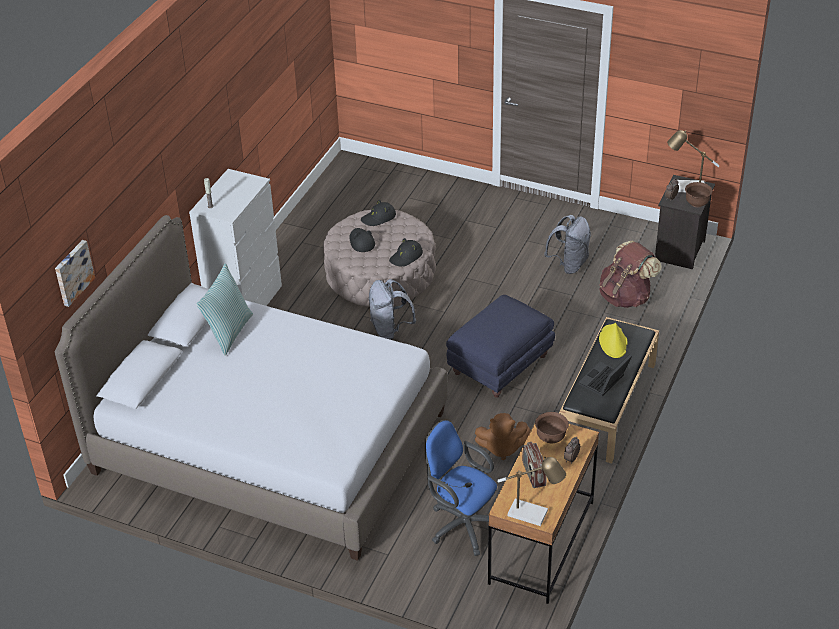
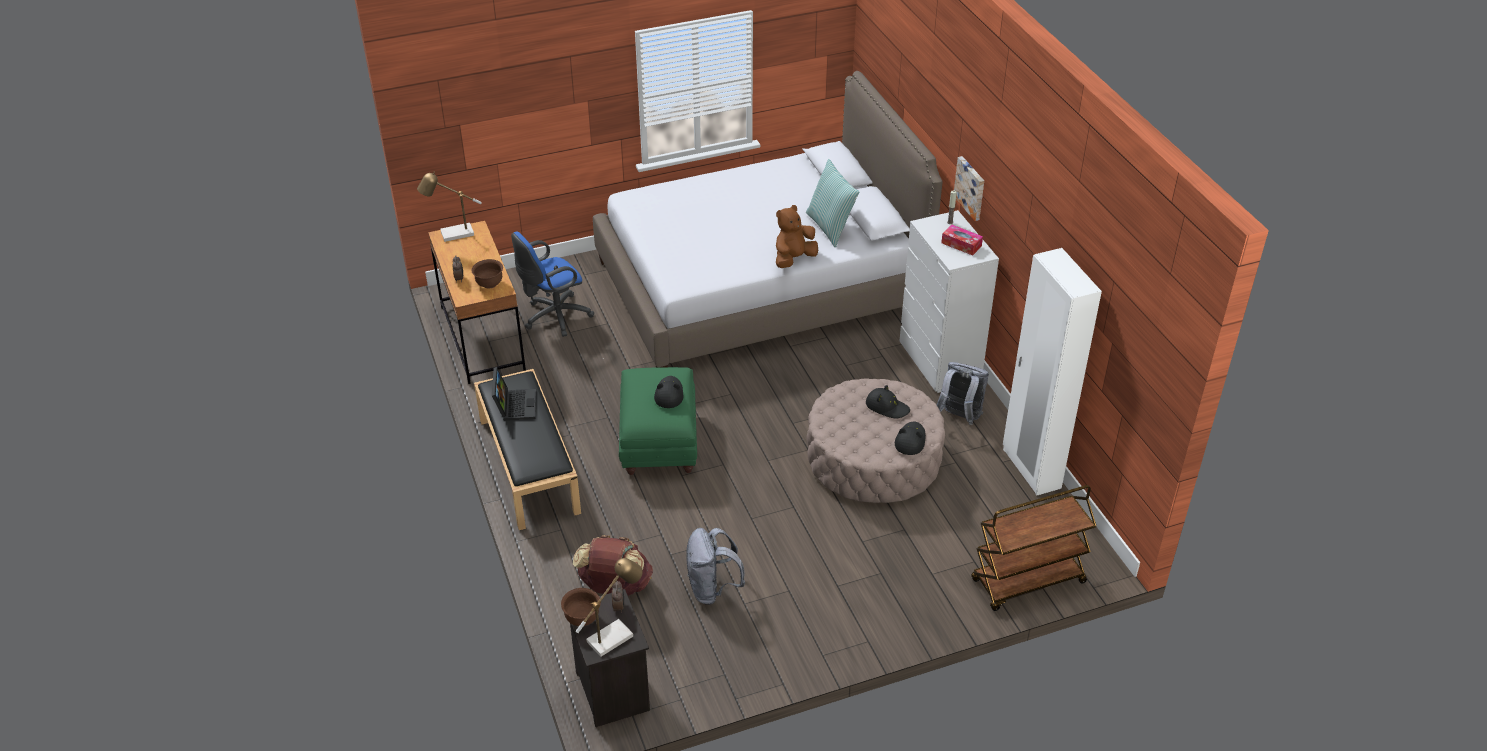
camera: 135 degrees right, 0 degrees up
picture [55,240,95,307] -> picture moved to [954,156,984,221]
grey backpack [369,279,416,340] -> grey backpack moved to [937,362,989,425]
black hat [389,238,423,267] -> black hat moved to [654,376,683,408]
blue office chair [425,420,497,556] -> blue office chair turned 150 degrees clockwise [511,231,594,337]
blue ottoman [446,295,555,398] -> green ottoman [619,367,697,475]
brown plush toy [475,413,531,460] -> brown plush toy moved to [776,205,818,268]
radio [522,442,546,488] -> none
yellow hat [599,323,628,358] -> none
none -> tissue box [941,225,983,255]
none -> brown cart [971,485,1096,611]
none -> white wardrobe [1003,248,1102,496]

